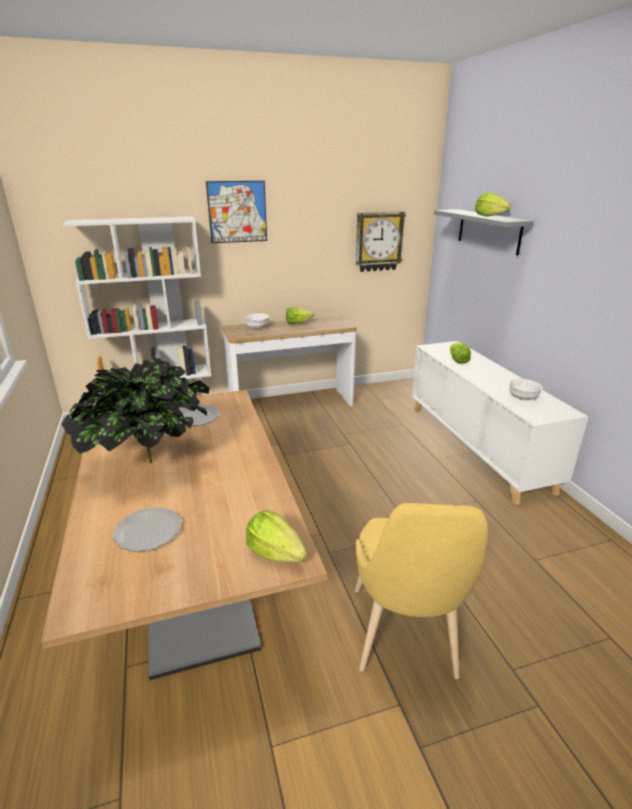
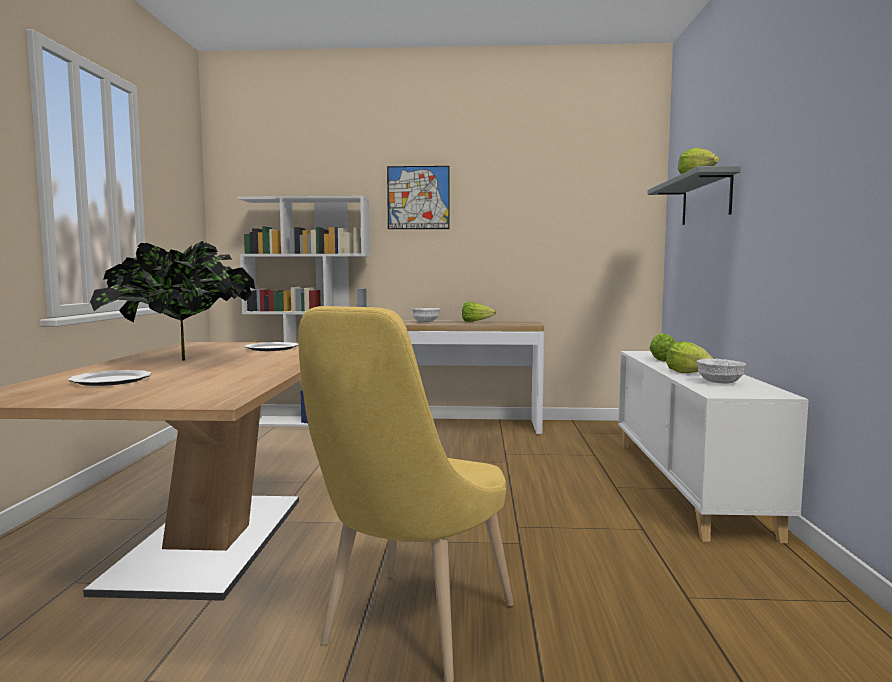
camera: 20 degrees right, 20 degrees down
lettuce [246,510,307,562] -> lettuce moved to [666,341,714,373]
wall clock [356,211,406,272] -> none

